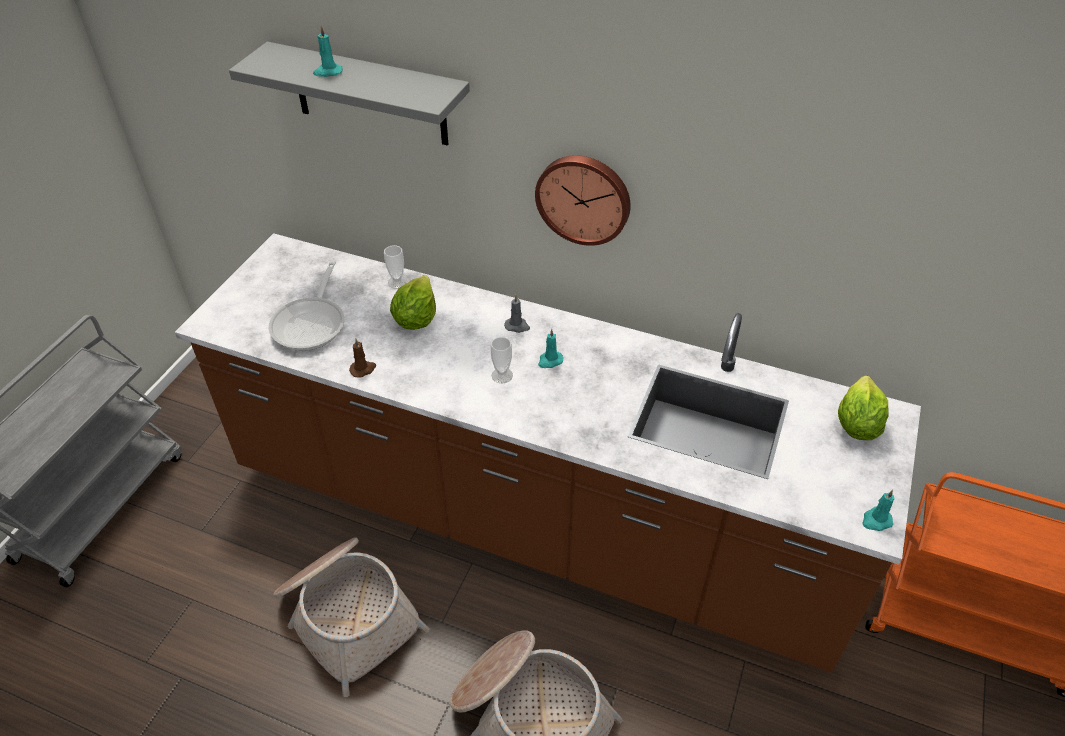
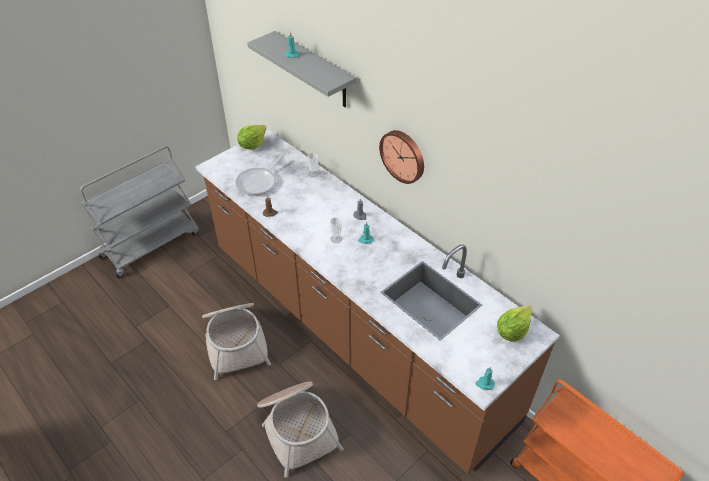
camera: 25 degrees right, 0 degrees up
lettuce [390,275,436,330] -> lettuce moved to [237,125,266,149]

